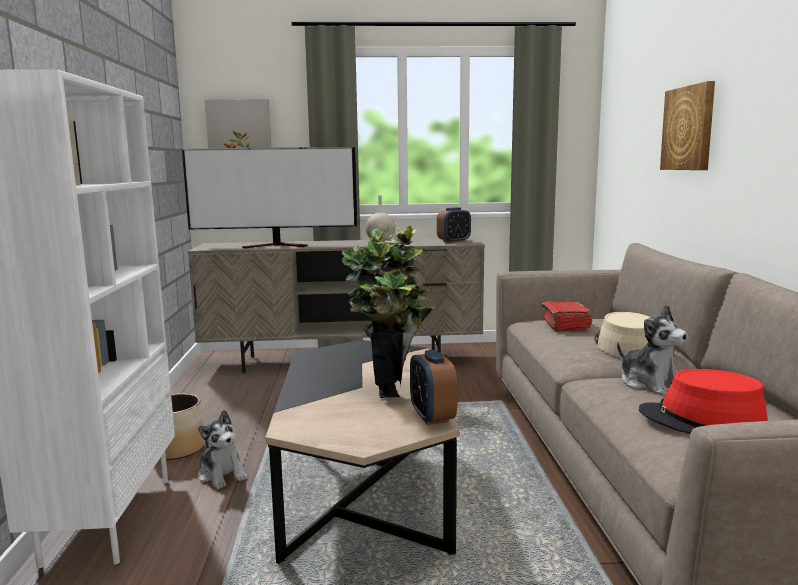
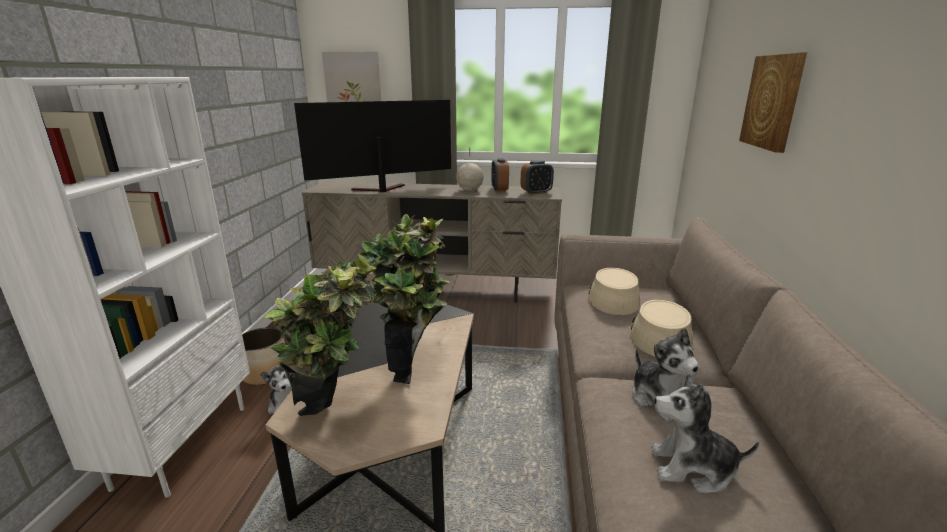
camera: 10 degrees right, 10 degrees up
television [182,147,357,248] -> television turned 150 degrees clockwise [294,100,451,192]
alarm clock [410,350,457,425] -> alarm clock moved to [491,158,509,192]
red book [541,301,592,332] -> beige hat [588,268,640,315]
red hat [639,369,767,434] -> plush toy [651,373,759,493]
none -> potted plant [264,254,384,416]

